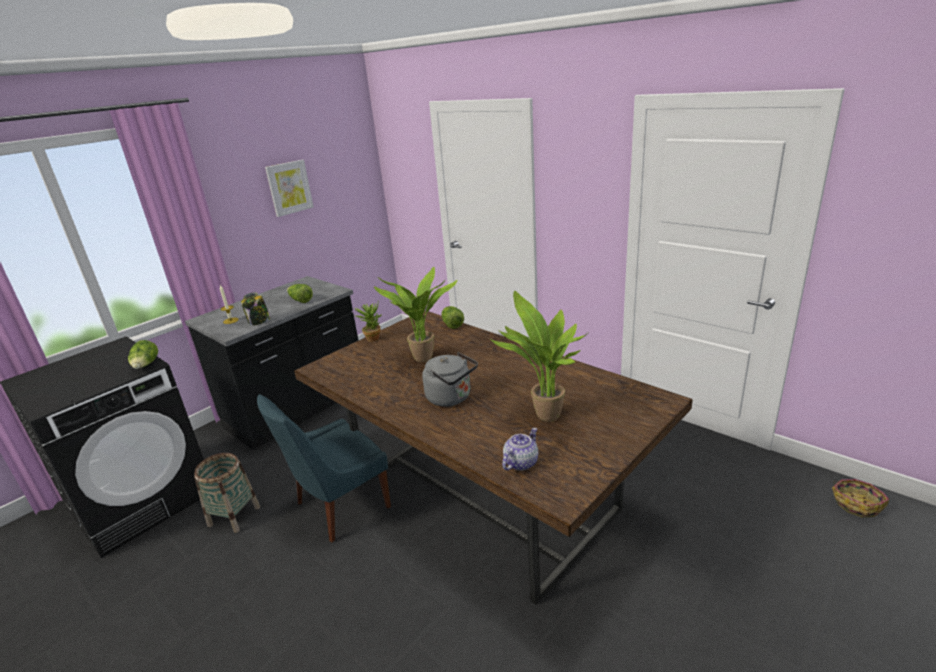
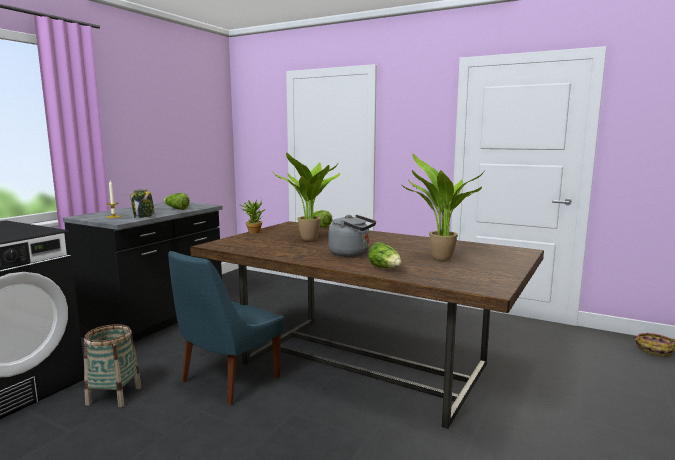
camera: 15 degrees left, 15 degrees down
lettuce [128,340,158,369] -> lettuce moved to [368,242,402,268]
picture [265,160,314,217] -> none
teapot [502,428,538,470] -> none

